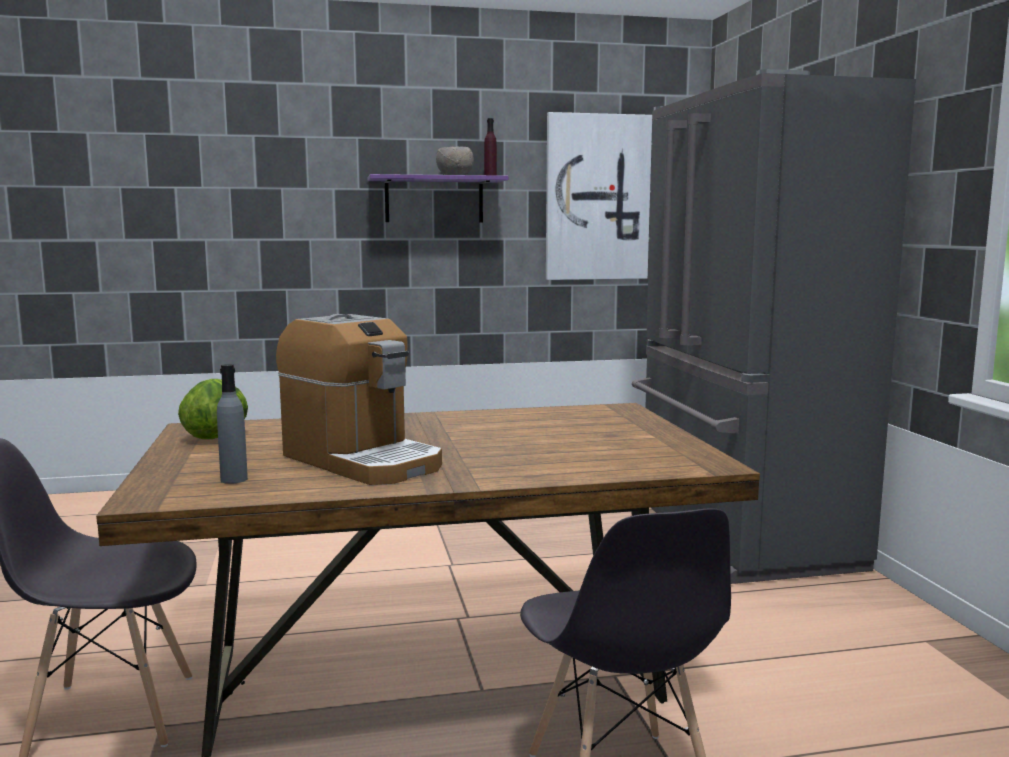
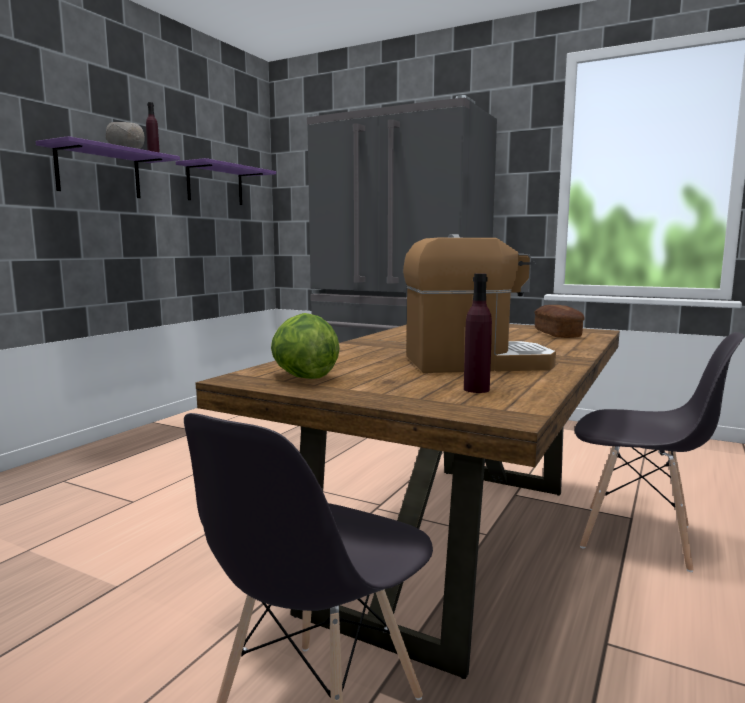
camera: 50 degrees left, 0 degrees up
grey bottle [217,364,248,484] -> purple bottle [464,273,492,393]
picture [546,112,652,280] -> purple shelf [176,158,276,205]
none -> bread [534,305,585,338]

